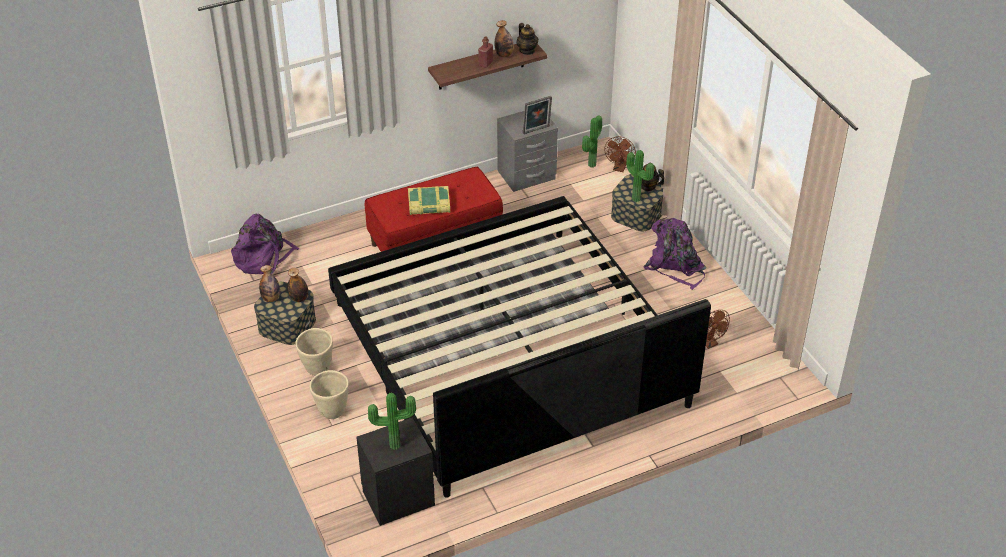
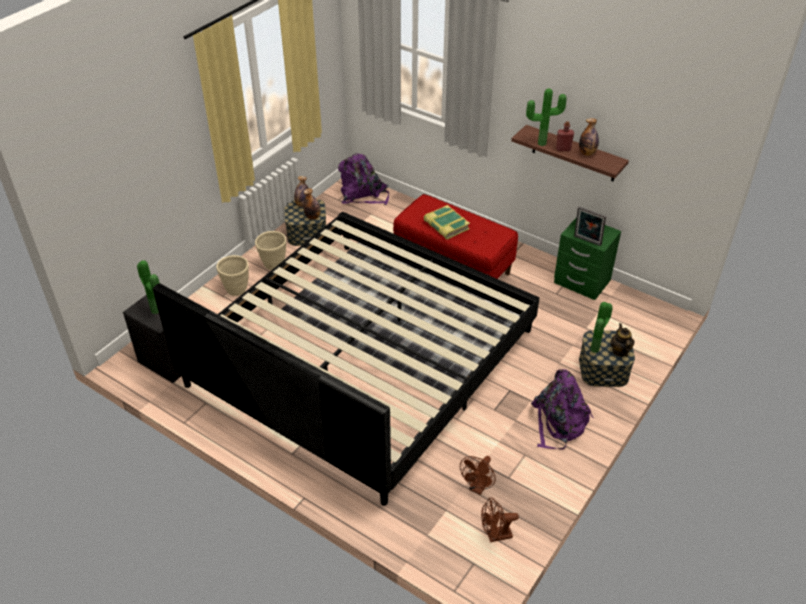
camera: 60 degrees right, 0 degrees up
grey nightstand [497,111,558,192] -> green nightstand [554,217,621,300]
teapot [517,23,538,55] -> none
potted plant [582,116,602,167] -> potted plant moved to [526,89,567,146]
brown fan [604,136,636,172] -> brown fan moved to [481,497,519,542]

